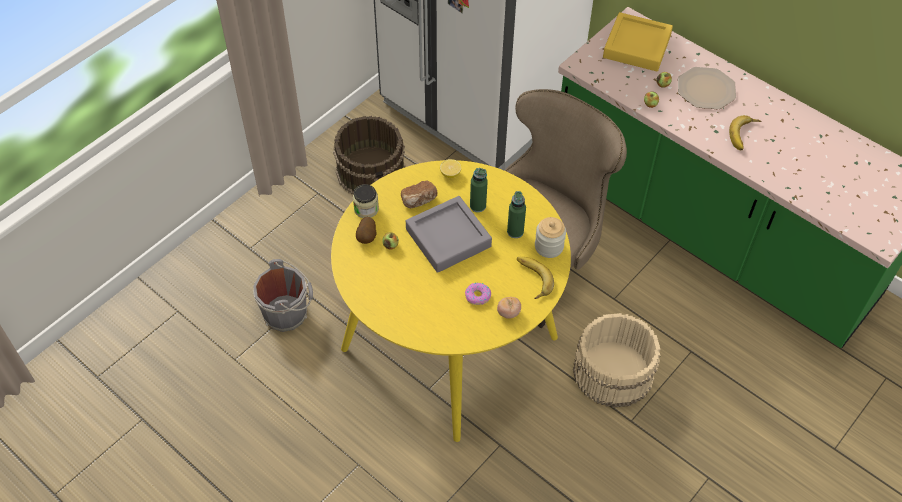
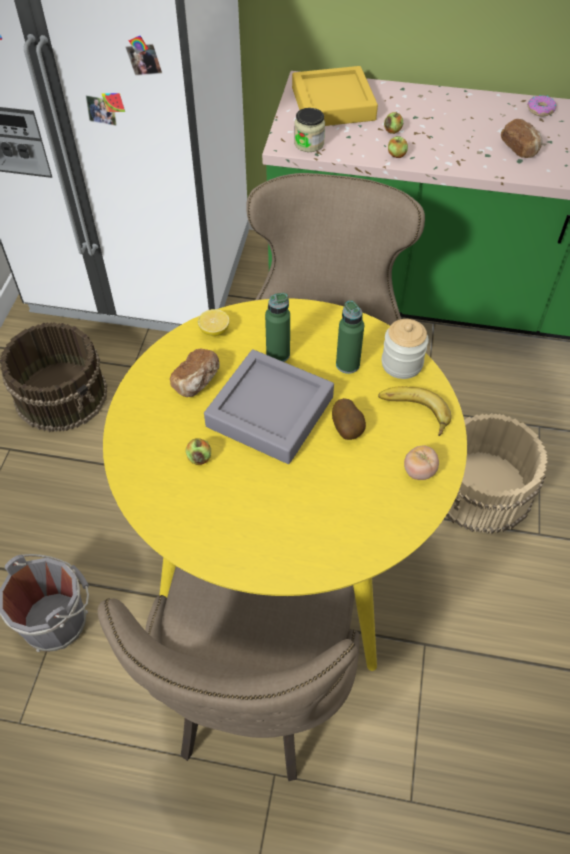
camera: 30 degrees left, 0 degrees up
jar [353,184,379,218] -> jar moved to [294,108,325,152]
potato [356,217,376,244] -> potato moved to [332,398,366,440]
donut [465,282,491,305] -> donut moved to [527,95,557,116]
plate [678,67,736,109] -> none
banana [729,115,762,150] -> bread [501,119,543,158]
none -> beige chair [98,566,360,781]

